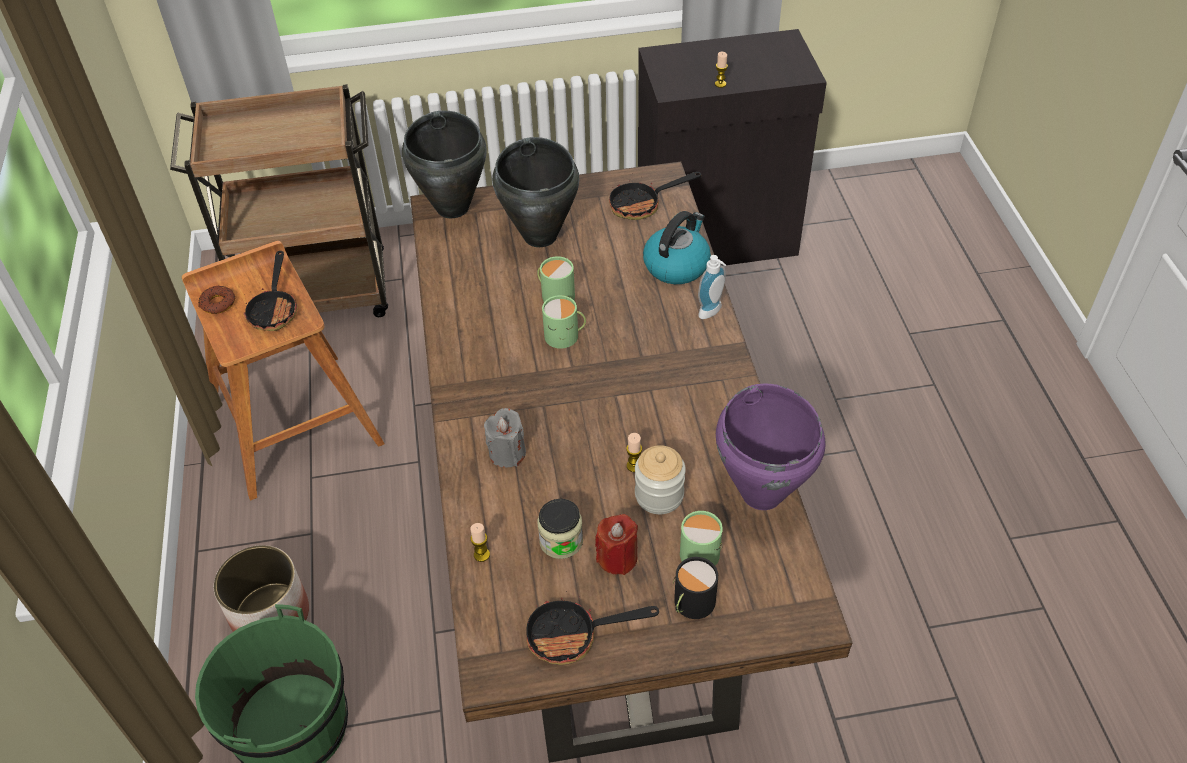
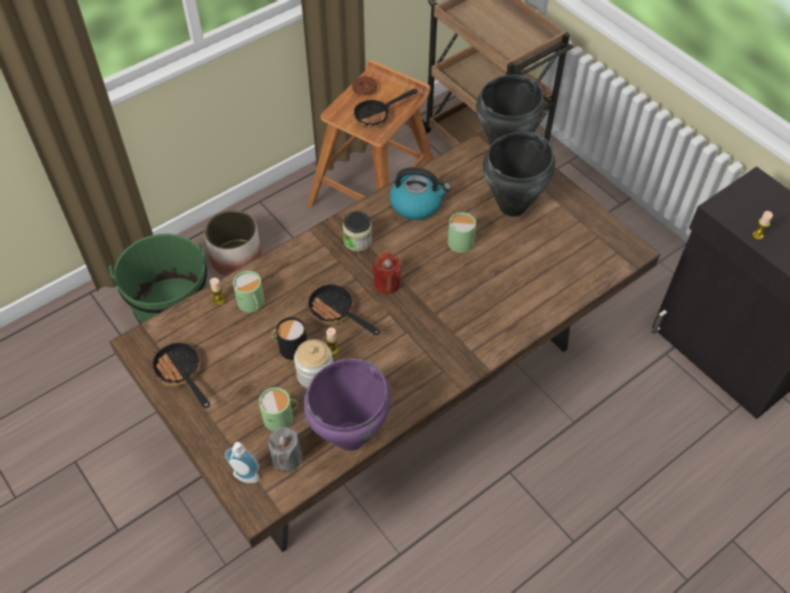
camera: 60 degrees right, 5 degrees up
grey candle [484,408,526,468] -> grey candle moved to [268,427,302,472]
jar [537,499,583,559] -> jar moved to [343,211,372,252]
green mug [542,295,586,349] -> green mug moved to [233,271,265,313]
red candle [595,514,638,575] -> red candle moved to [373,252,402,294]
frying pan [609,172,701,220] -> frying pan moved to [306,285,380,335]
kettle [643,211,711,284] -> kettle moved to [390,167,451,220]
black mug [673,557,718,619] -> black mug moved to [272,317,307,360]
soap dispenser [698,255,726,319] -> soap dispenser moved to [225,442,260,483]

